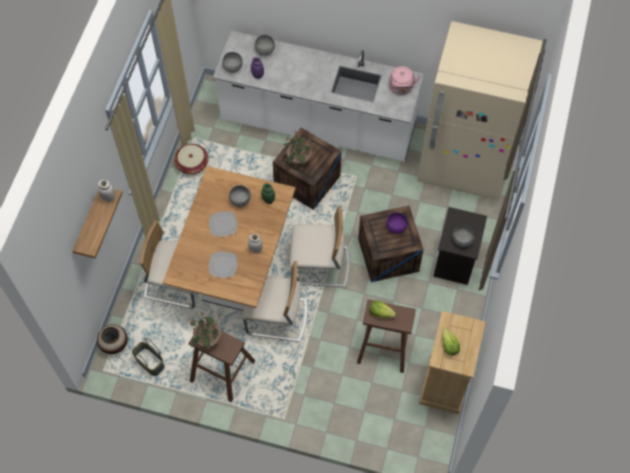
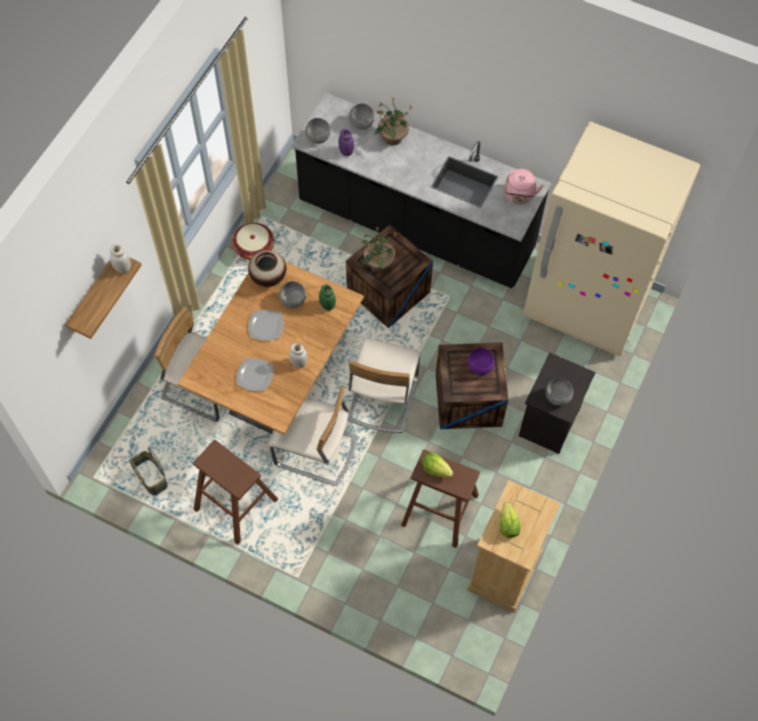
camera: 10 degrees right, 0 degrees up
vase [97,324,128,354] -> vase moved to [248,250,286,287]
potted plant [190,311,222,349] -> potted plant moved to [374,97,412,146]
white counter [213,31,424,162] -> black counter [291,93,551,288]
beige chair [289,206,350,287] -> beige chair turned 90 degrees clockwise [347,339,421,433]

